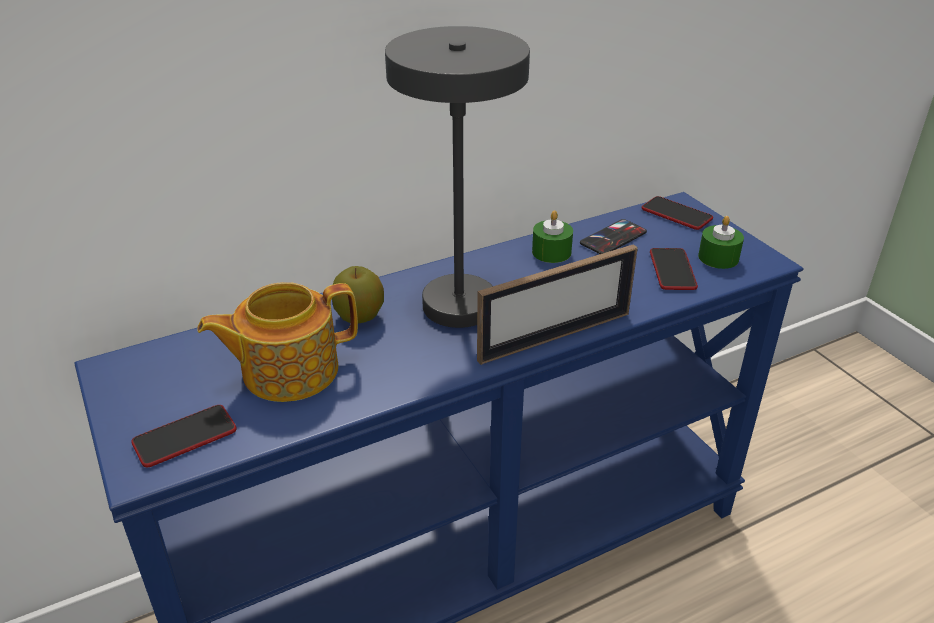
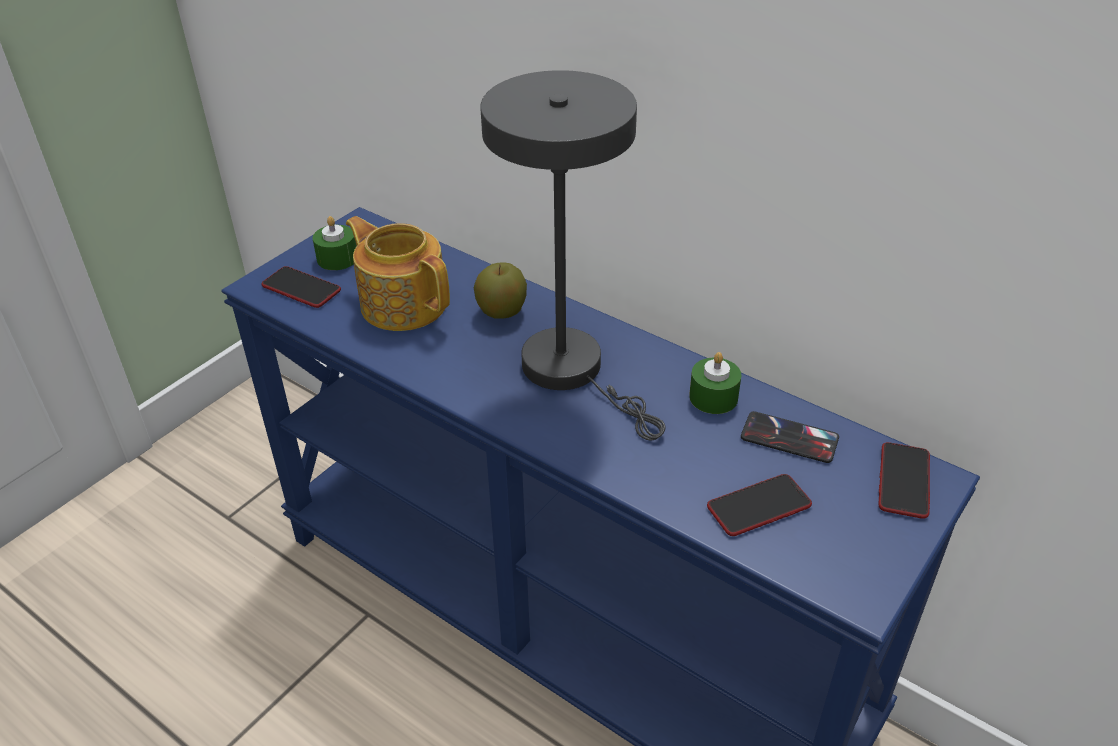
camera: 65 degrees right, 5 degrees up
picture frame [477,244,638,365] -> none
green candle [698,216,744,269] -> green candle moved to [313,216,357,270]

